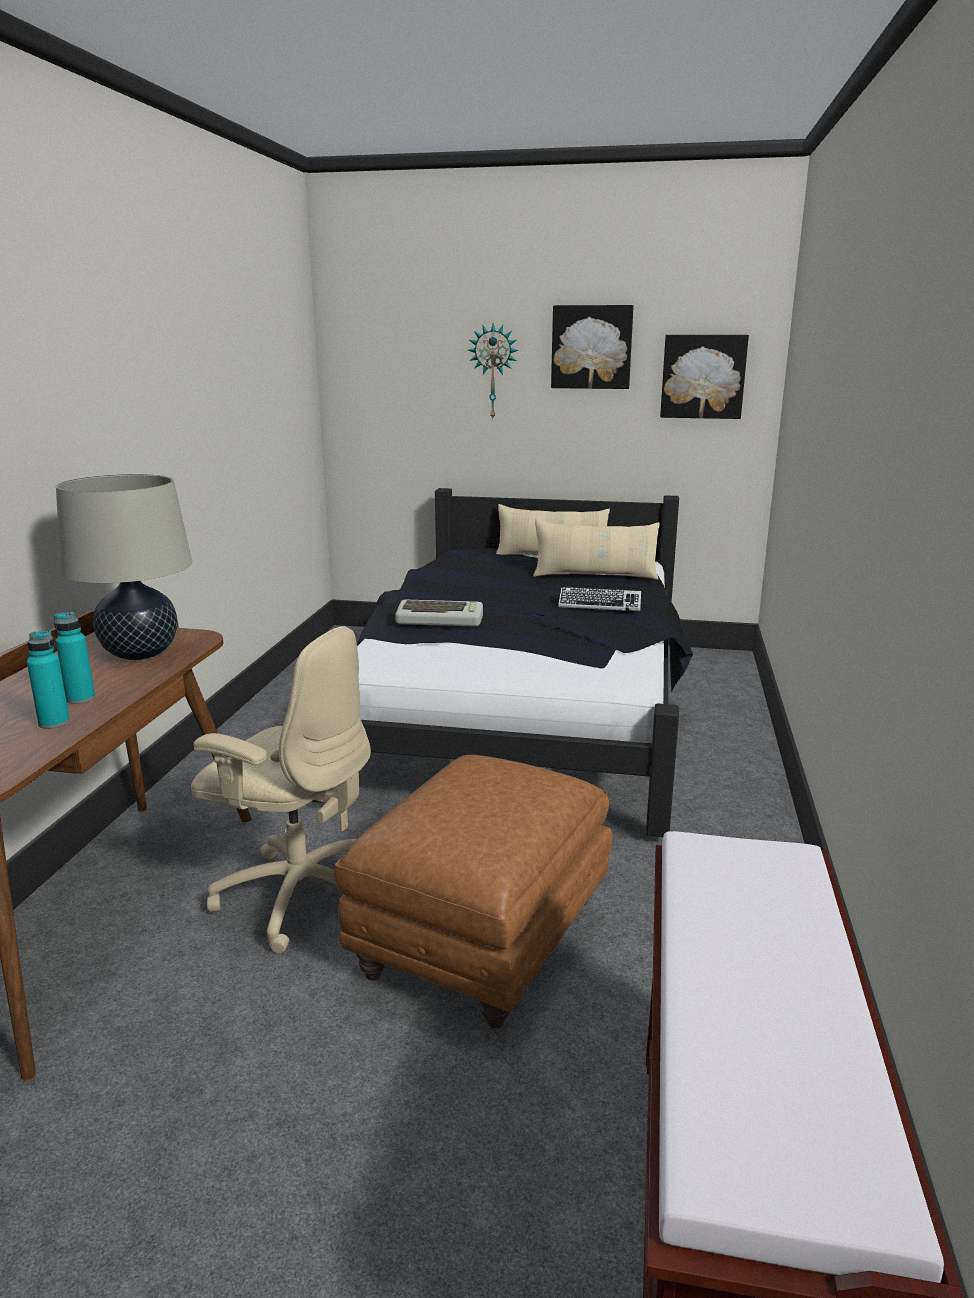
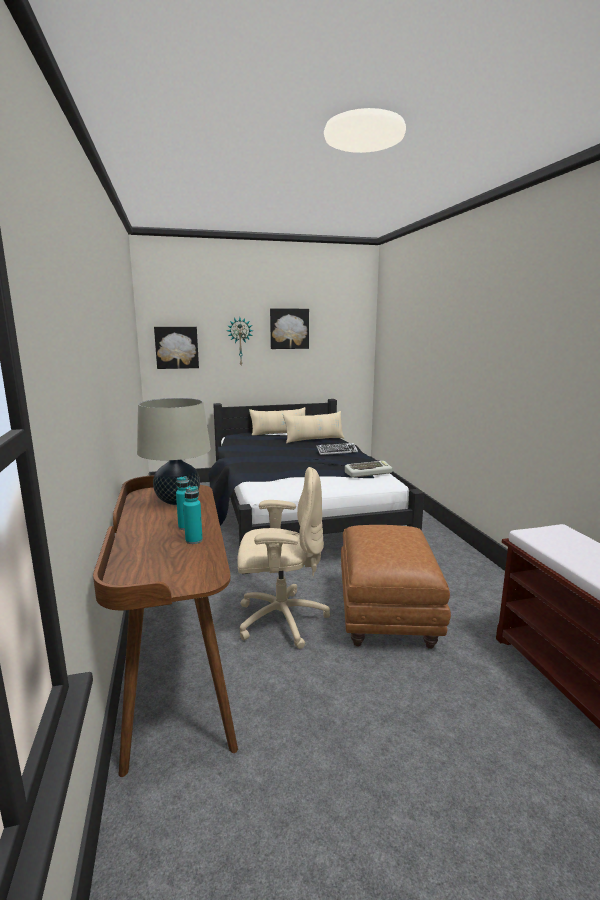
camera: 25 degrees left, 5 degrees down
keyboard [395,600,483,627] -> keyboard moved to [345,461,393,478]
picture [660,335,749,419] -> picture moved to [154,327,199,369]

